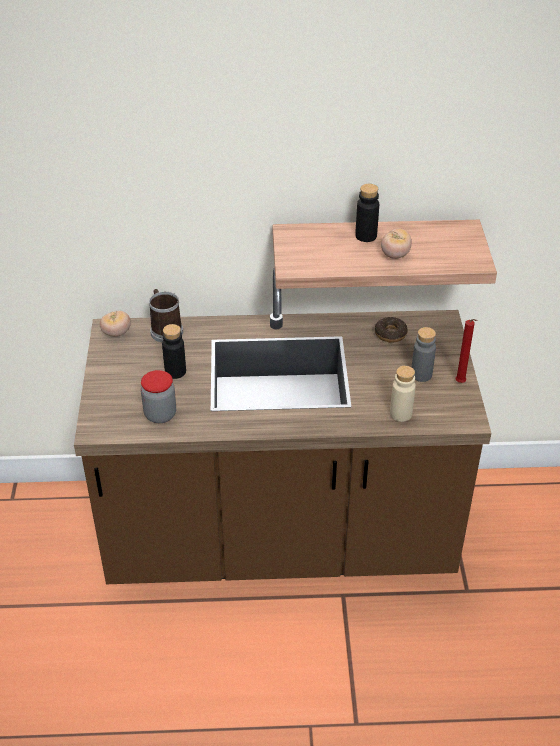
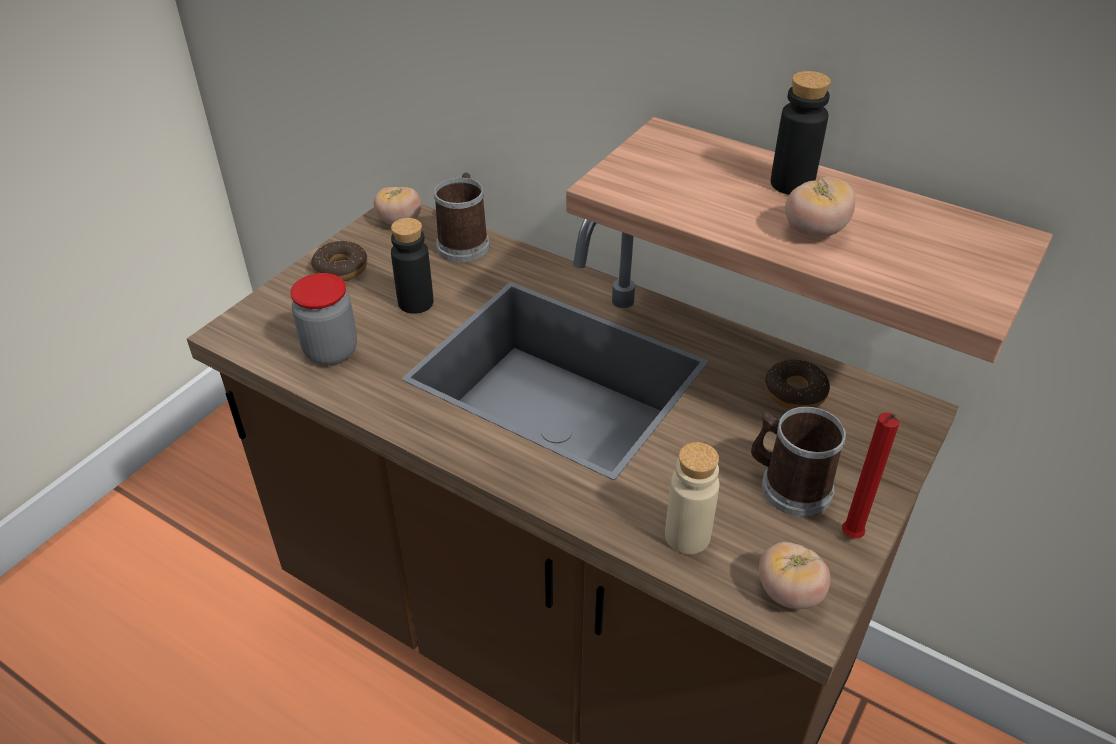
camera: 35 degrees right, 0 degrees up
grey bottle [412,327,436,382] -> mug [751,407,846,517]
none -> donut [311,241,368,281]
none -> tomato [759,542,830,609]

